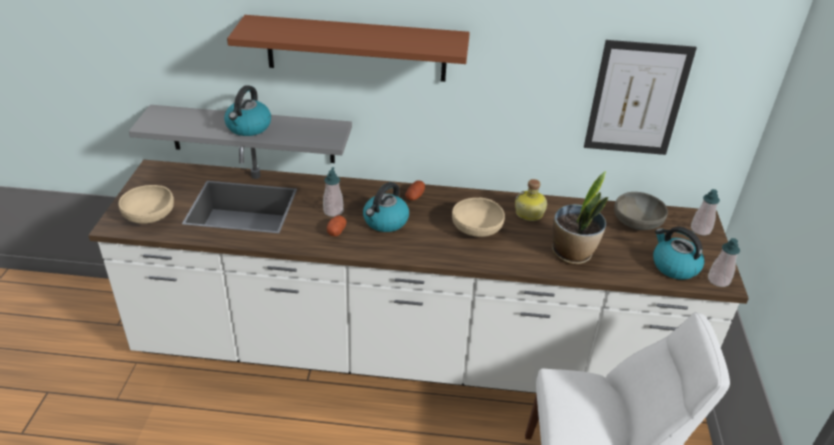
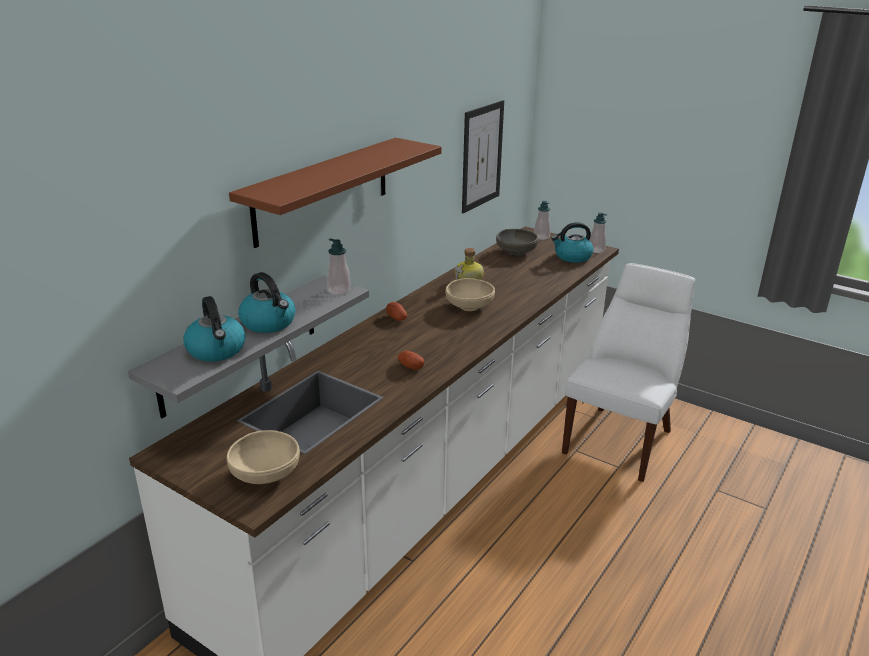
camera: 60 degrees left, 10 degrees down
soap dispenser [323,167,344,217] -> soap dispenser moved to [327,238,351,295]
kettle [363,182,409,232] -> kettle moved to [183,296,246,362]
potted plant [552,171,608,264] -> none

